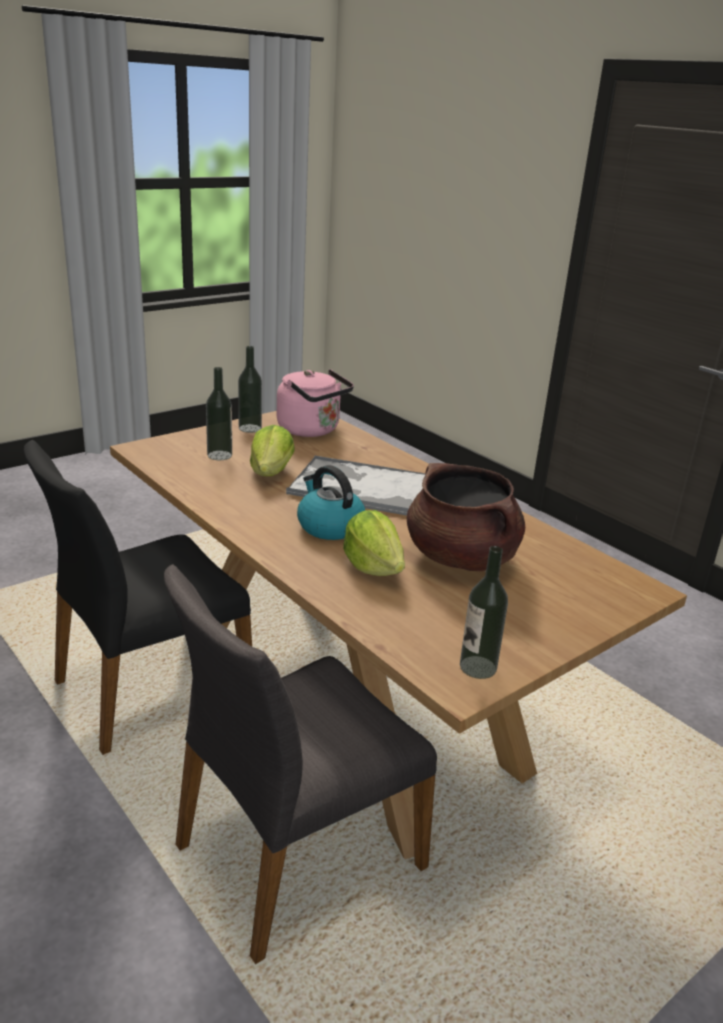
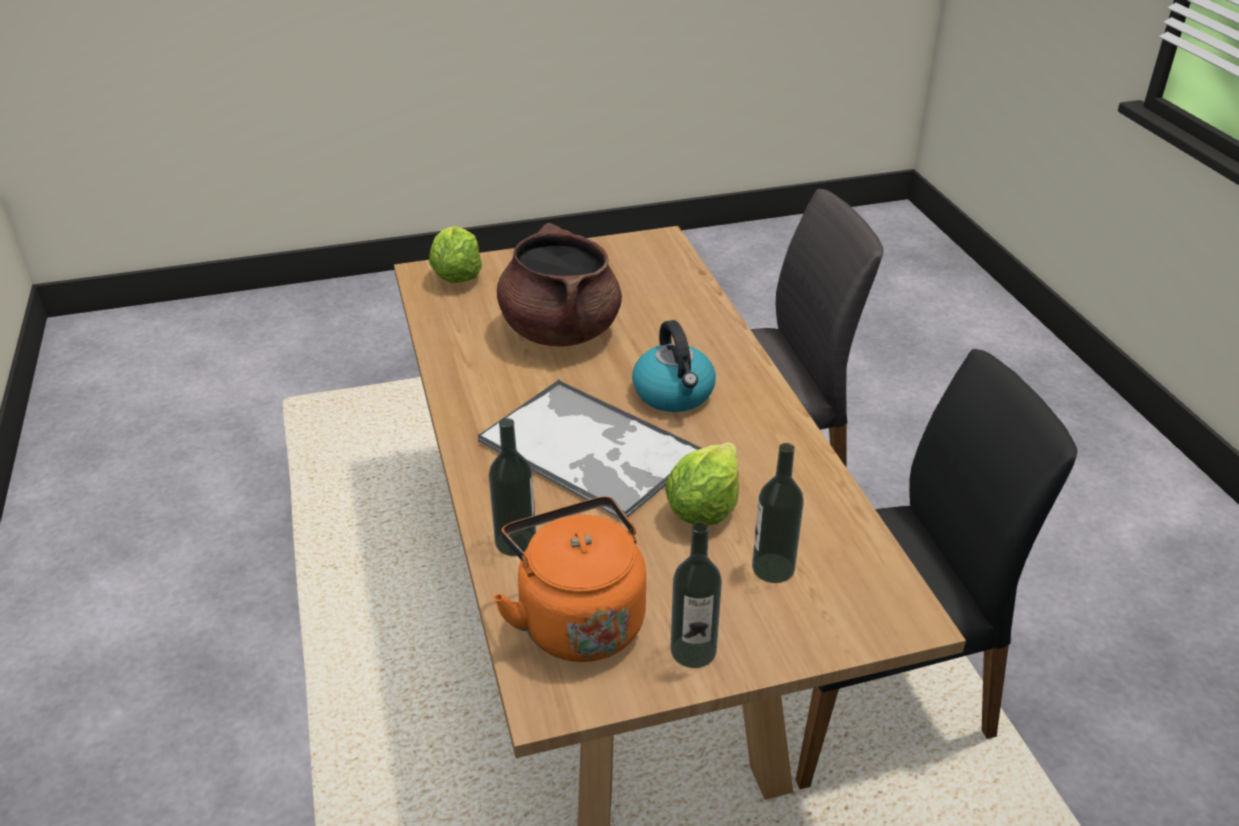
camera: 155 degrees left, 10 degrees up
pink kettle [277,369,354,437] -> orange kettle [493,496,646,662]
lettuce [343,510,405,576] -> lettuce moved to [429,226,482,283]
bottle [460,546,508,679] -> bottle moved to [489,418,536,556]

